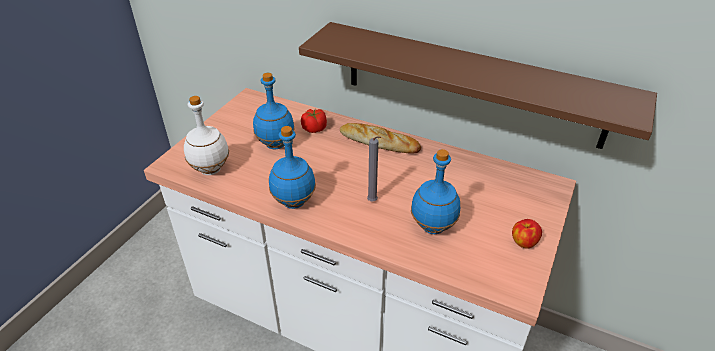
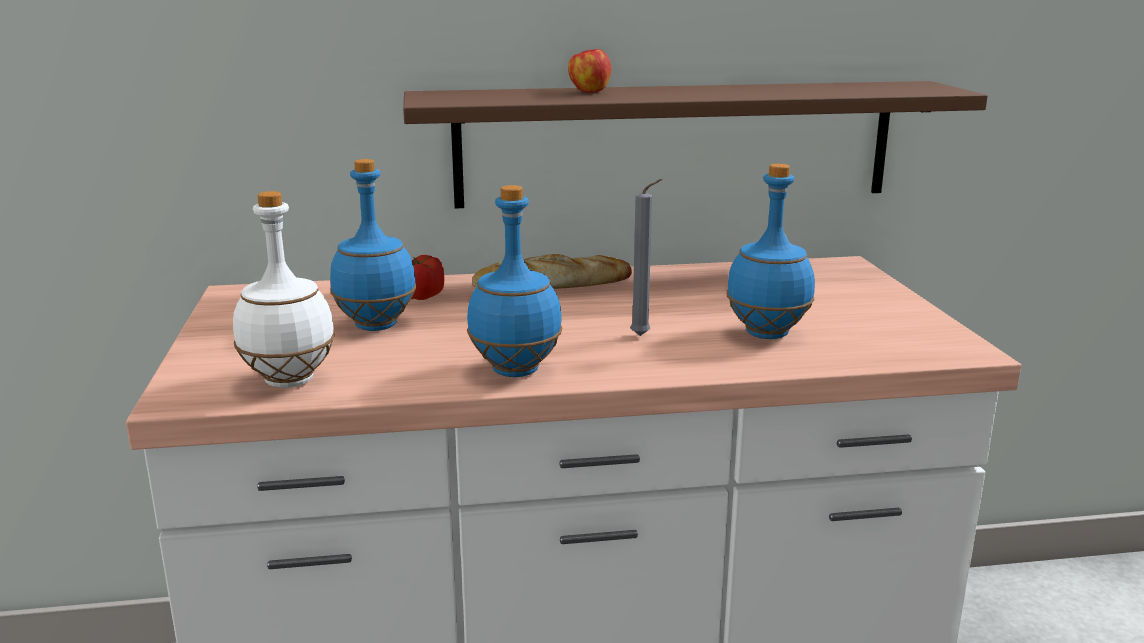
camera: 35 degrees left, 20 degrees down
apple [512,219,542,249] -> apple moved to [568,49,611,93]

